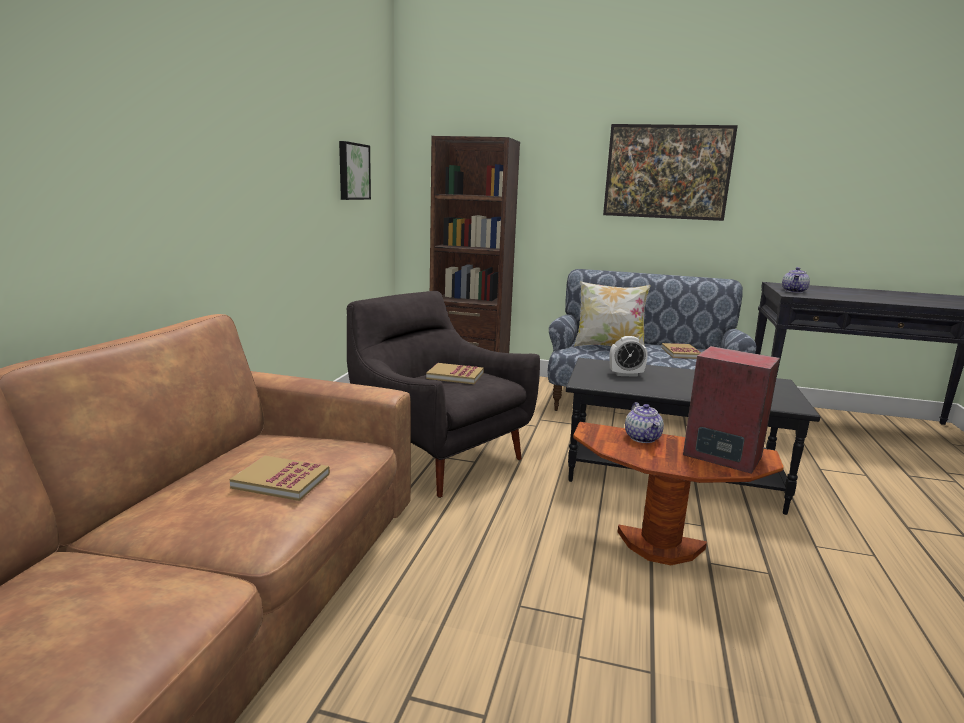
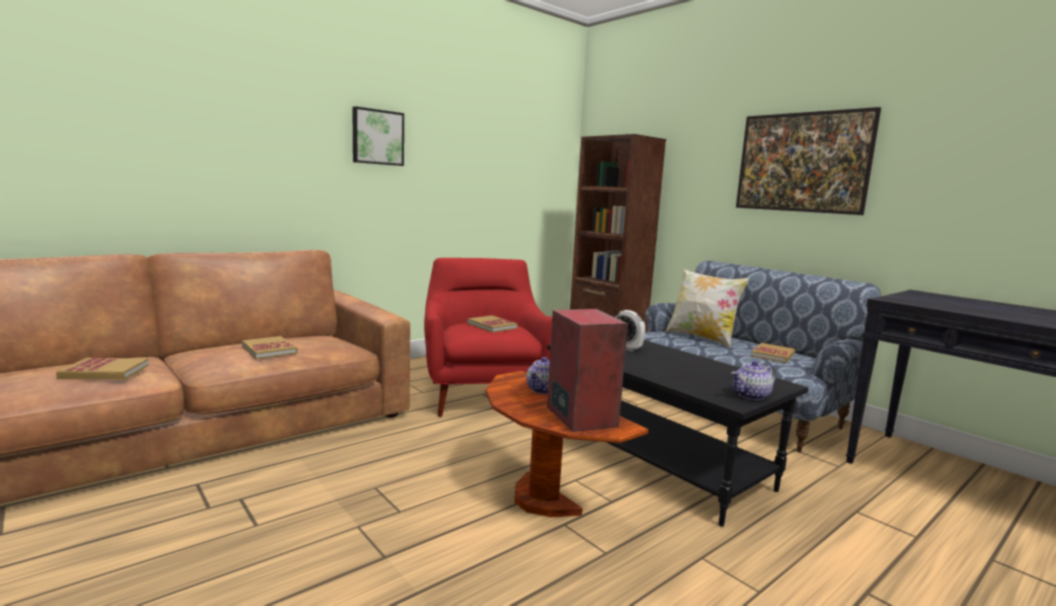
camera: 35 degrees right, 5 degrees down
picture [339,141,371,200] -> picture moved to [352,106,404,166]
grey armchair [347,291,540,498] -> red armchair [424,258,552,417]
teapot [782,267,810,293] -> teapot moved to [731,361,776,400]
none -> book [56,358,149,380]

